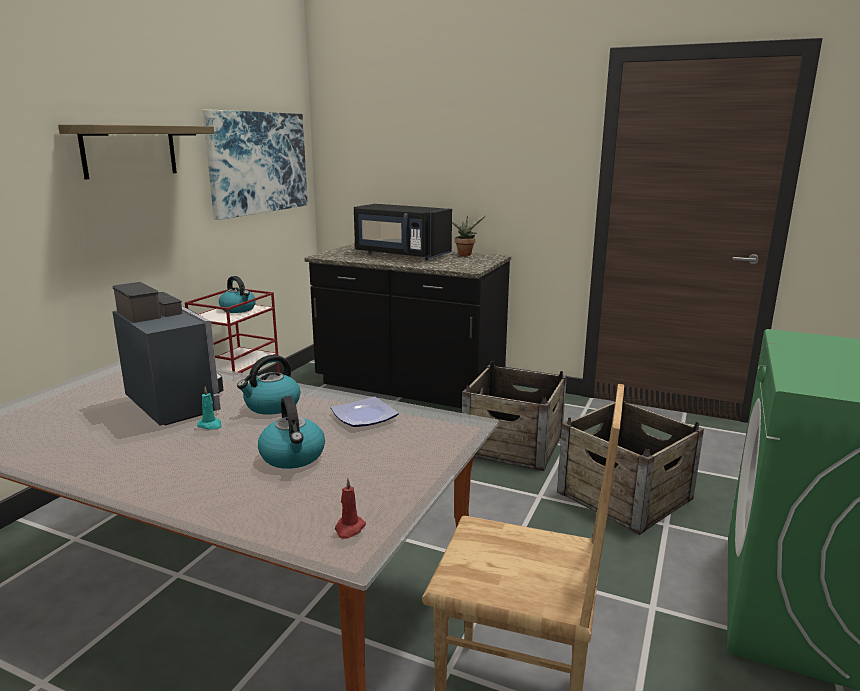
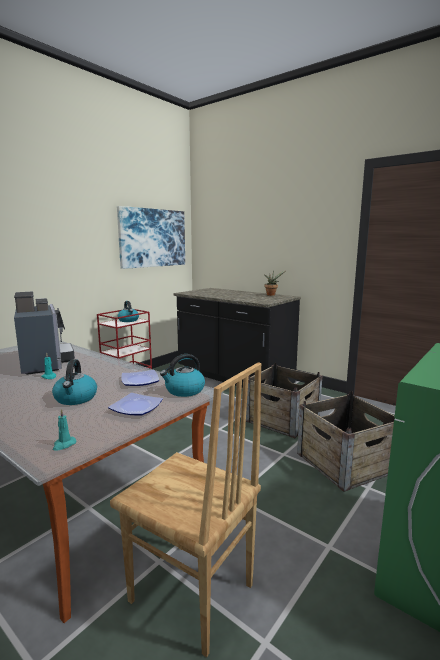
camera: 15 degrees right, 5 degrees down
shelf [58,125,214,179] -> none
kettle [237,355,300,415] -> kettle moved to [160,354,205,397]
red candle [335,478,366,539] -> turquoise candle [53,409,76,451]
black microwave [354,204,452,260] -> none
none -> plate [108,393,163,416]

